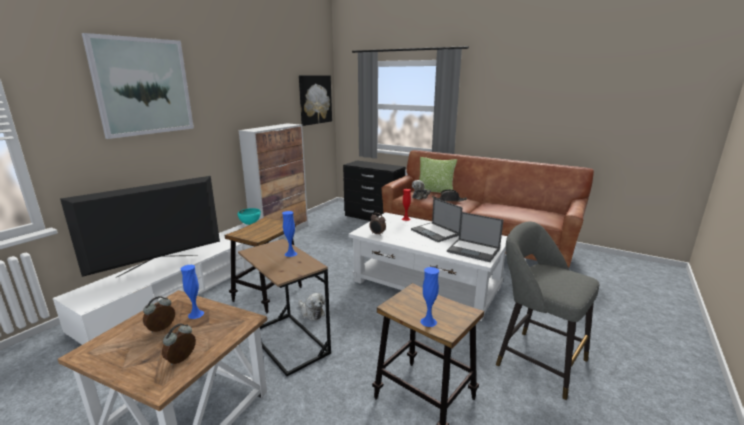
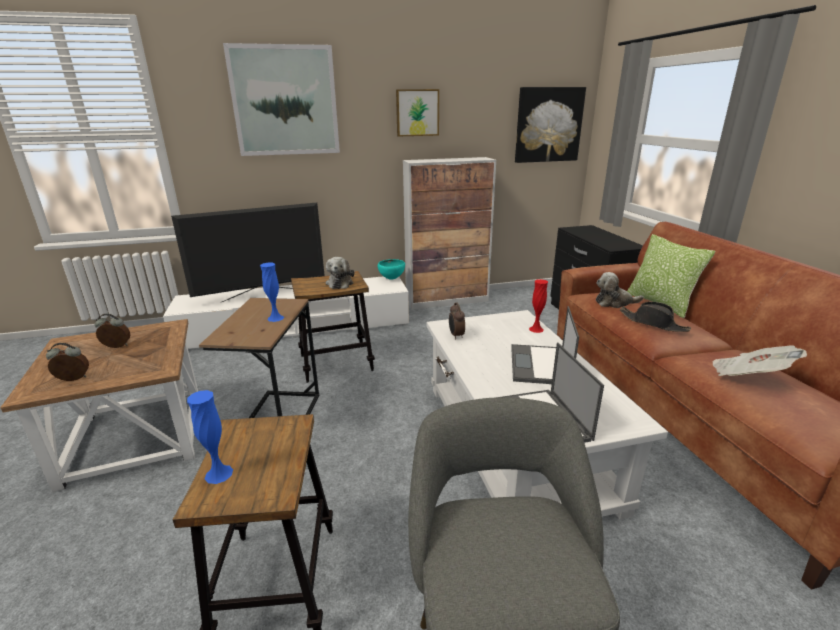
camera: 45 degrees right, 5 degrees up
television [60,176,220,277] -> television turned 150 degrees clockwise [171,203,325,303]
blue vase [181,265,204,319] -> none
plush toy [298,293,325,321] -> plush toy moved to [326,257,354,289]
none -> picture [396,89,439,137]
none -> newspaper [712,345,807,376]

